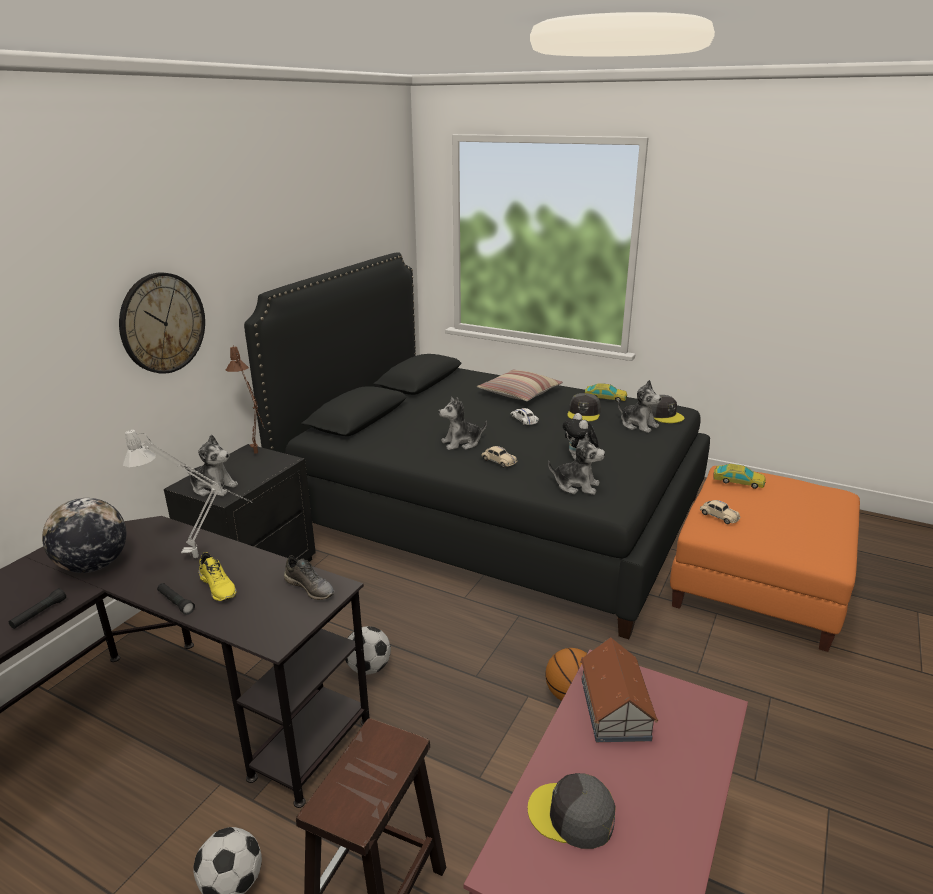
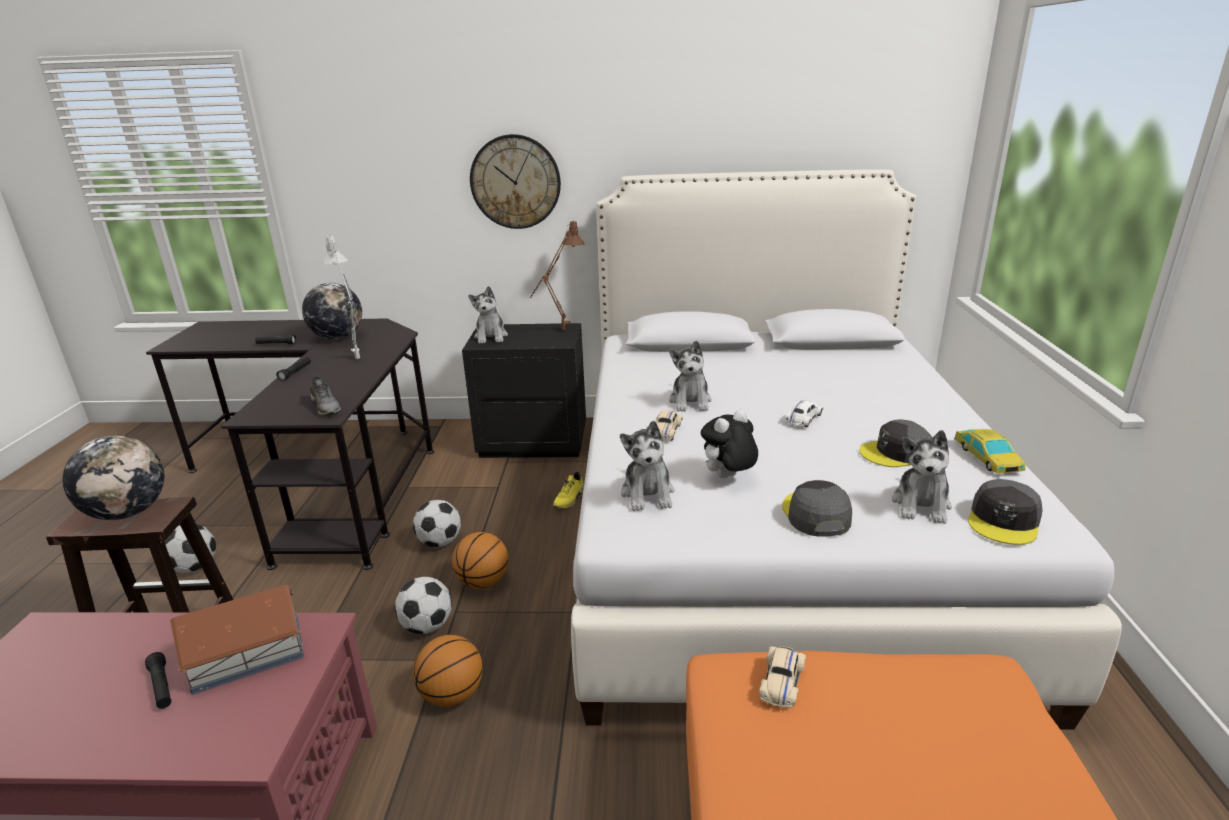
camera: 65 degrees right, 0 degrees up
yellow shoe [198,552,237,601] -> yellow shoe moved to [553,472,584,509]
black bed [244,252,710,639] -> white bed [571,169,1122,730]
grey shoe [284,555,334,600] -> grey shoe turned 45 degrees counterclockwise [310,377,341,416]
plush toy [439,397,487,450] -> plush toy turned 135 degrees counterclockwise [669,340,712,412]
pillow [477,369,563,401] -> none
grey cap [527,773,616,849] -> grey cap moved to [782,480,852,536]
toy car [713,464,766,489] -> none
none -> globe [63,435,164,520]
none -> black flashlight [145,652,171,709]
none -> football [395,577,452,634]
none -> basketball [452,532,508,589]

